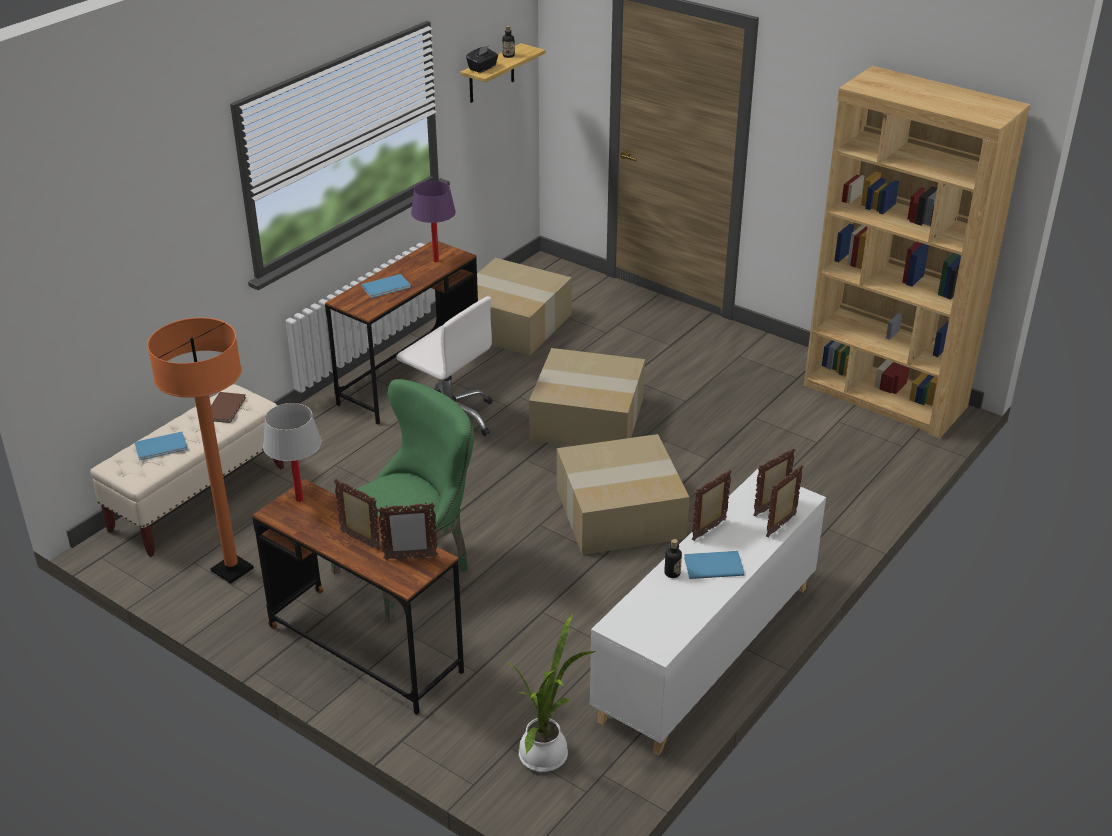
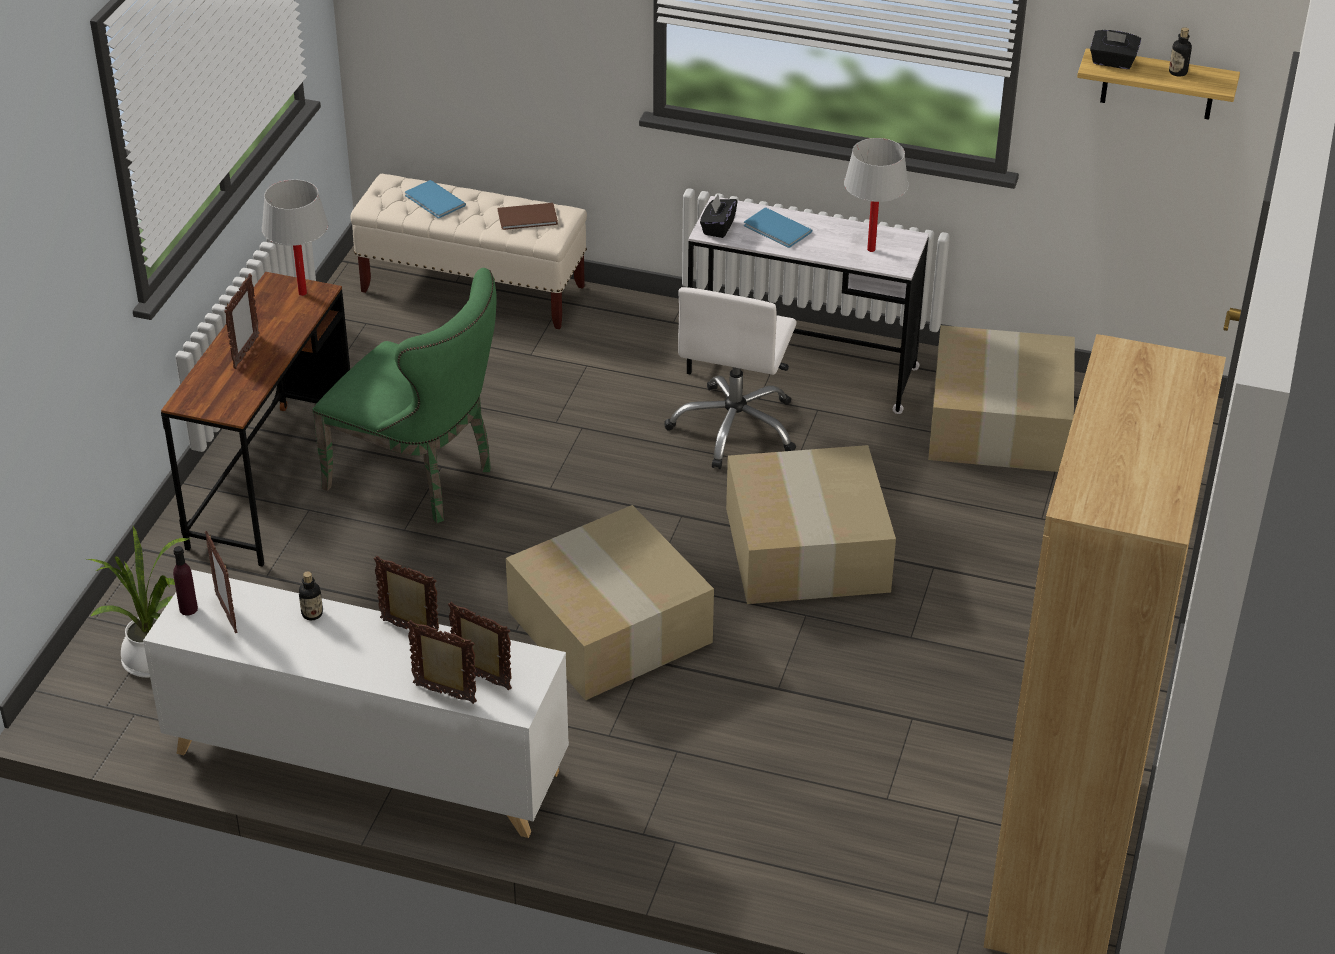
camera: 70 degrees right, 5 degrees up
orange floor lamp [147,317,254,584] -> none
brown desk [325,241,478,424] -> white desk [687,196,929,414]
picture frame [378,502,438,560] -> picture frame moved to [205,531,238,633]
purple table lamp [411,181,456,262] -> white table lamp [844,138,909,252]
blue book [684,551,745,579] -> none
none -> purple bottle [173,546,198,615]
none -> black tissue box [700,194,738,238]

